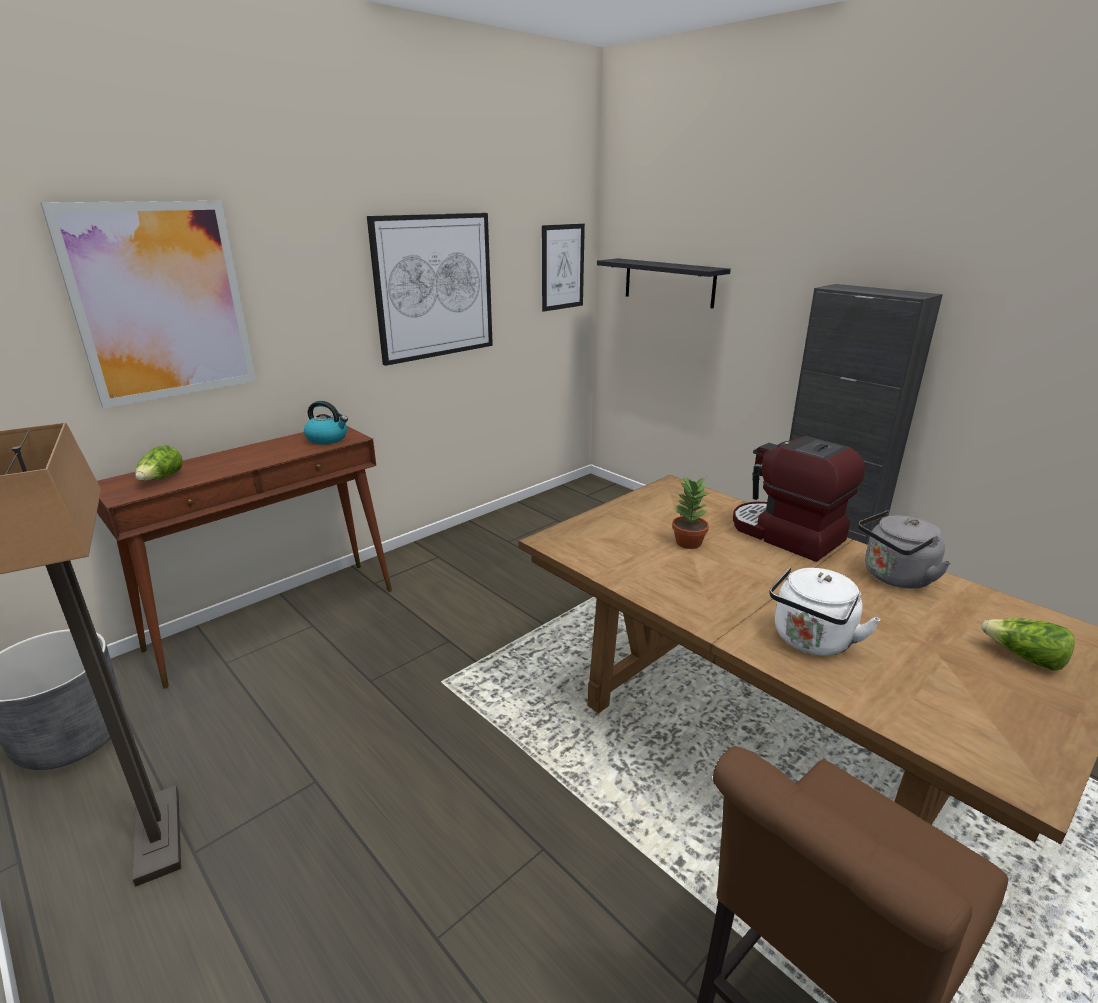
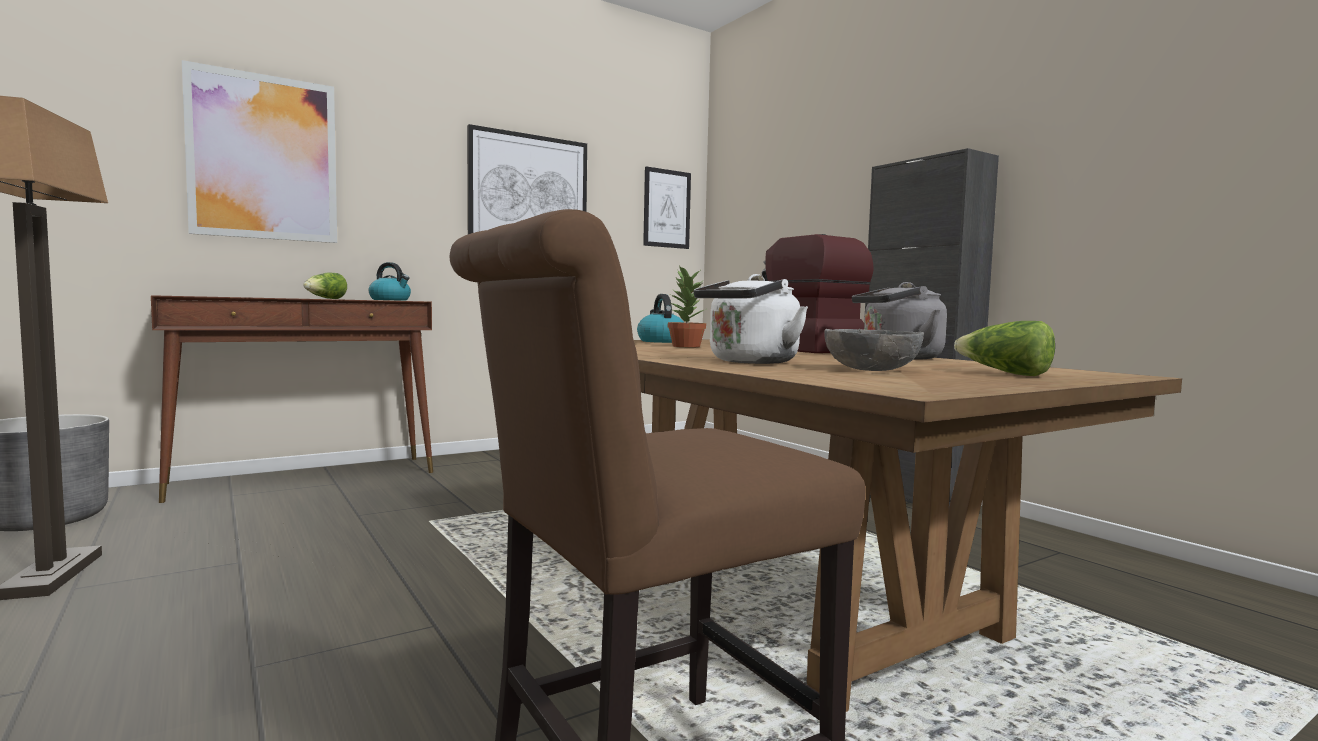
camera: 10 degrees right, 20 degrees down
lettuce [135,445,183,481] -> lettuce moved to [303,272,347,299]
black shelf [597,258,731,309] -> none
none -> kettle [637,294,684,343]
none -> grey bowl [824,329,924,371]

